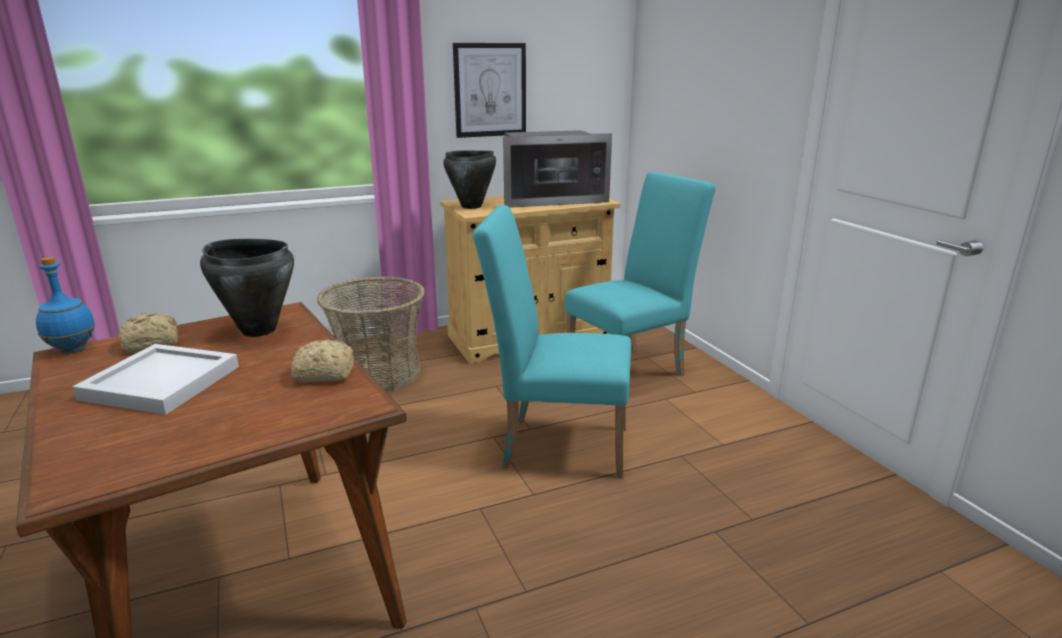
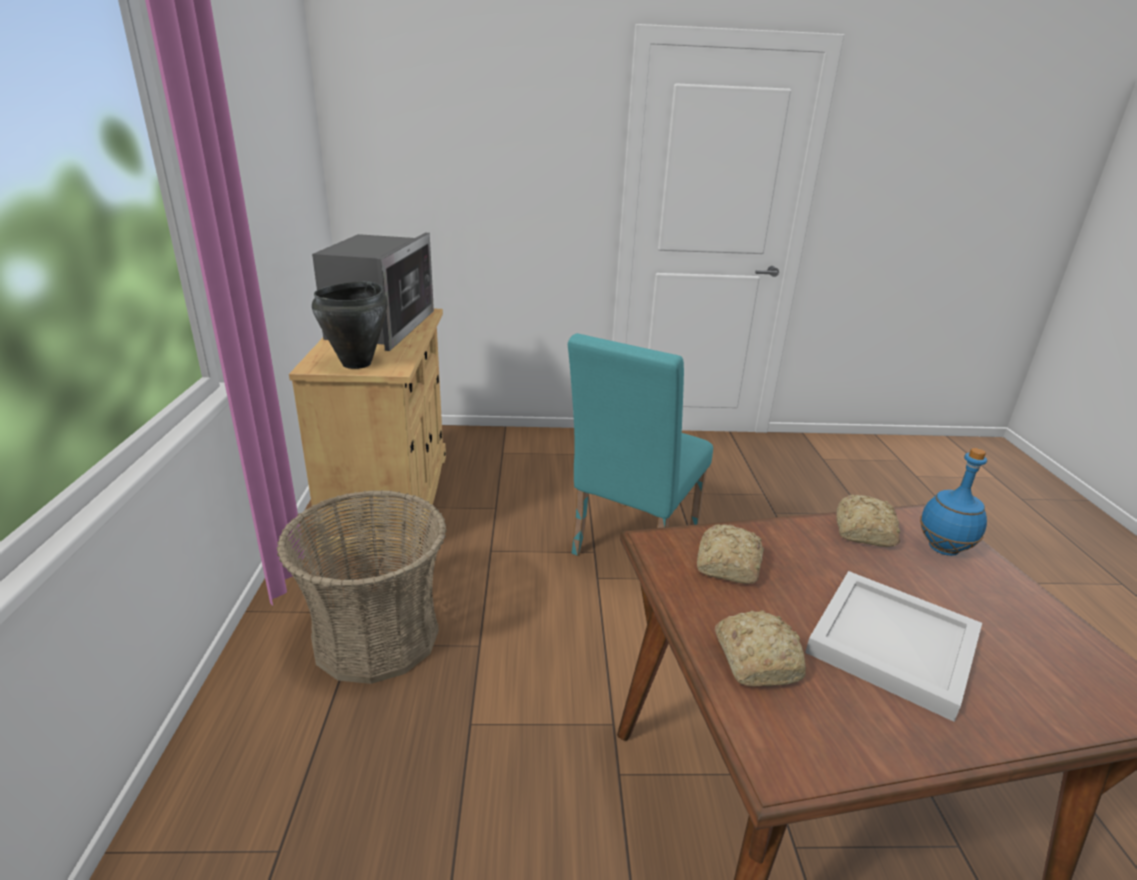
camera: 70 degrees left, 5 degrees up
blue bottle [36,257,95,353] -> blue bottle moved to [920,448,987,556]
black cooking pot [200,239,294,337] -> bread [697,524,764,584]
picture [453,43,526,138] -> none
turquoise chair [565,172,716,376] -> none

